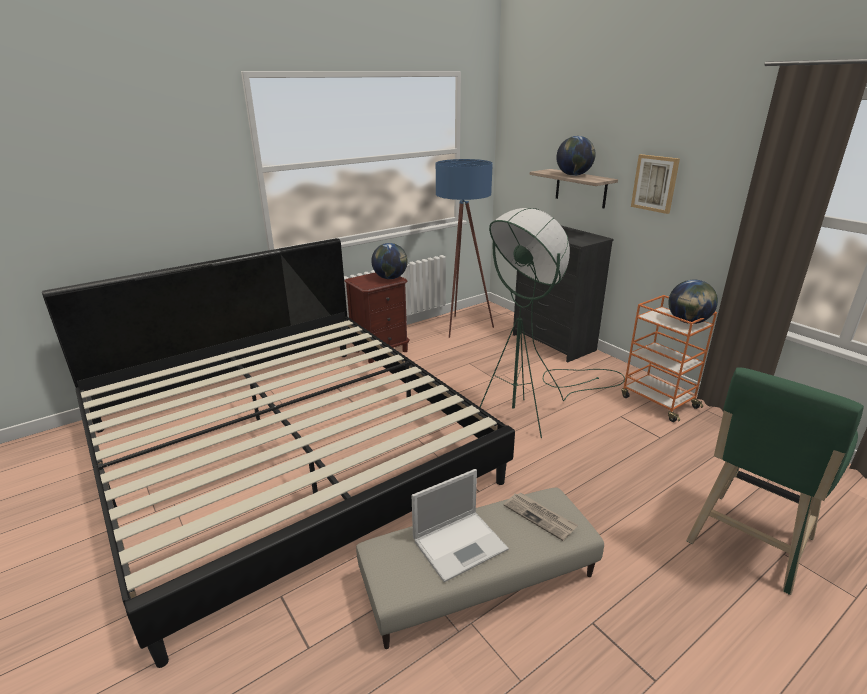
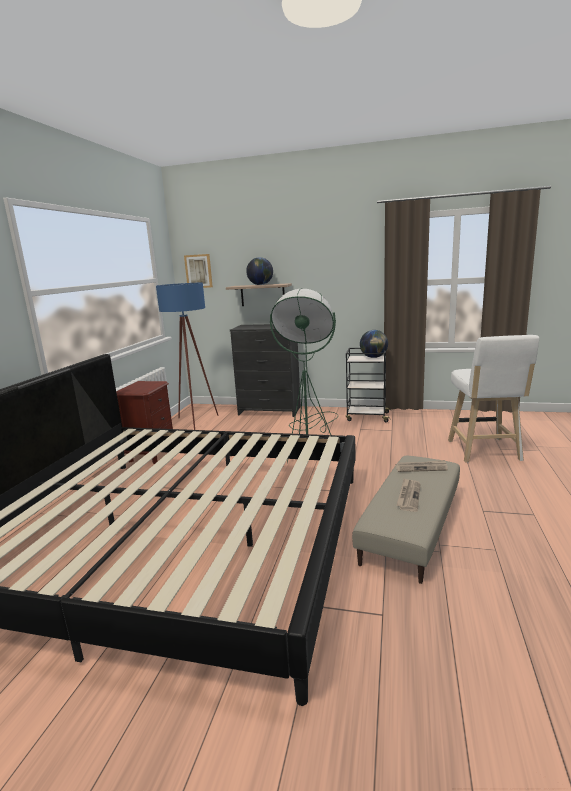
camera: 40 degrees left, 10 degrees down
globe [371,243,408,279] -> none
laptop [411,469,509,582] -> newspaper [396,478,421,512]
orange cart [621,295,717,422] -> black cart [346,348,391,422]
picture [631,154,680,214] -> picture moved to [184,254,213,288]
green stool [686,367,864,595] -> white stool [448,335,539,463]

